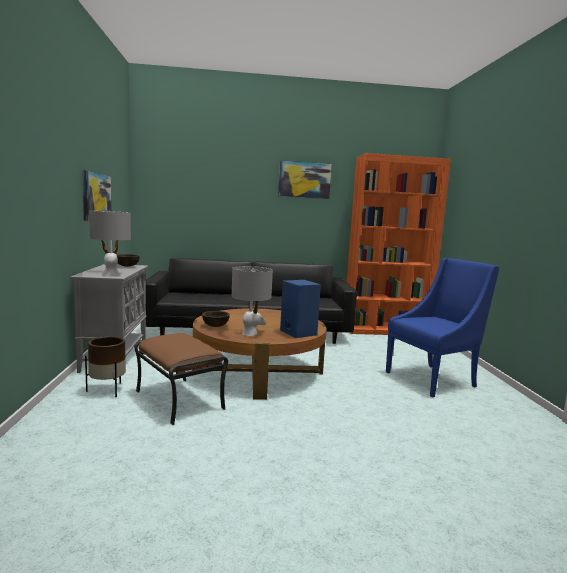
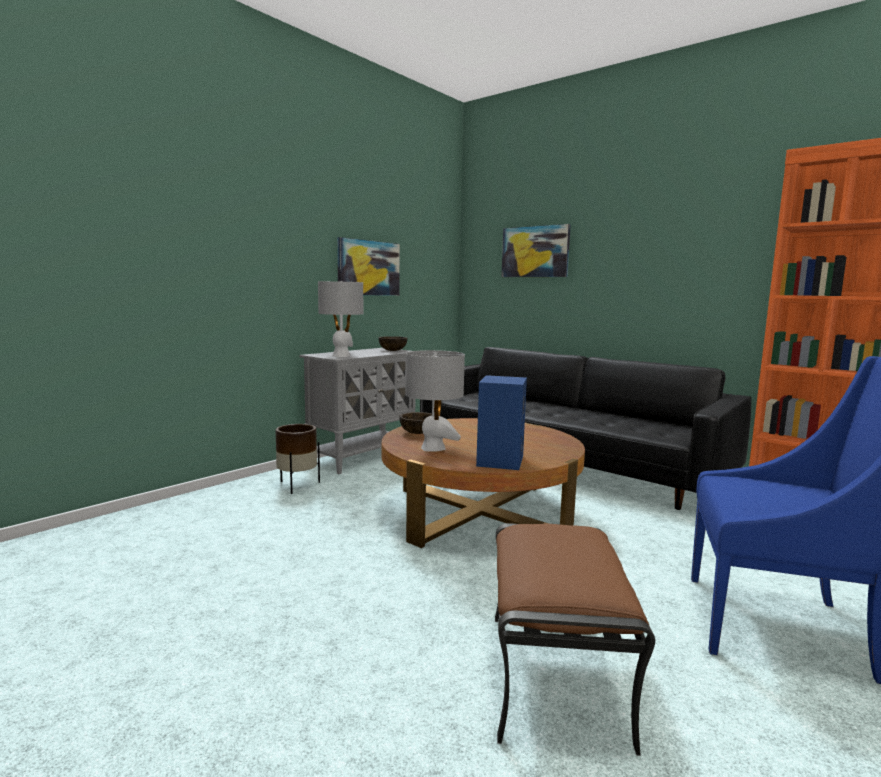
camera: 45 degrees right, 0 degrees up
brown ottoman [134,333,228,425] -> brown ottoman moved to [495,523,655,756]
picture [278,160,332,199] -> picture moved to [501,224,571,277]

